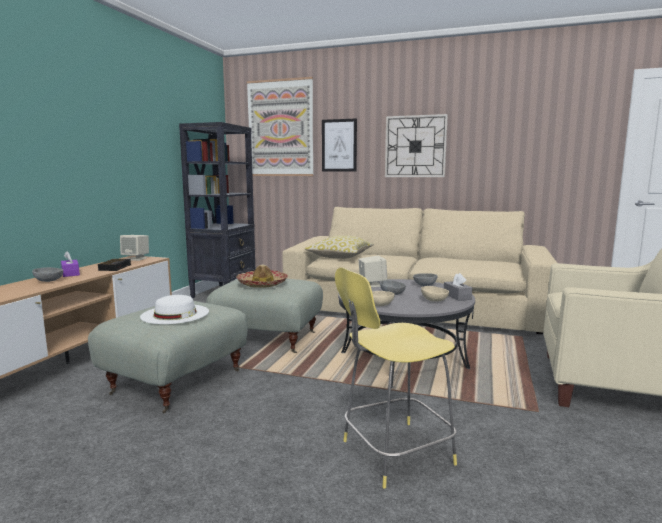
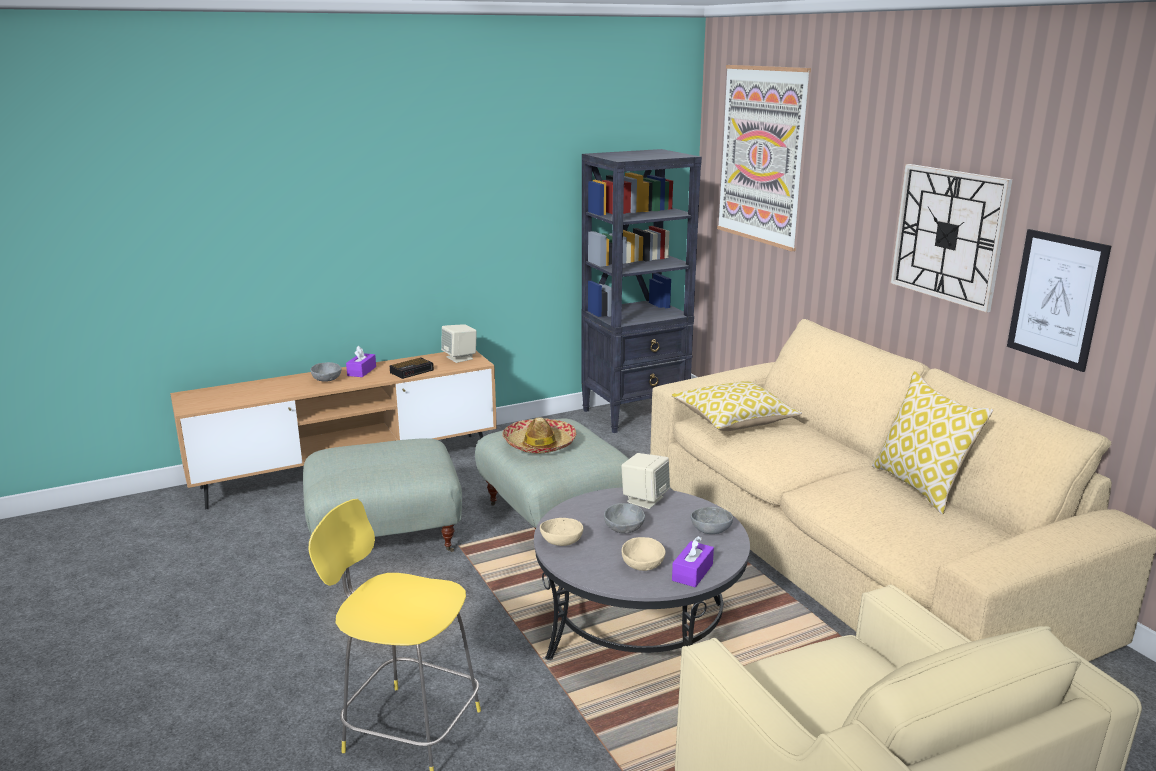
camera: 45 degrees right, 10 degrees up
white hat [140,295,209,324] -> none
picture [322,118,357,172] -> picture moved to [1007,229,1111,372]
grey tissue box [444,273,472,301] -> purple tissue box [672,536,714,587]
none -> pillow [872,371,993,515]

